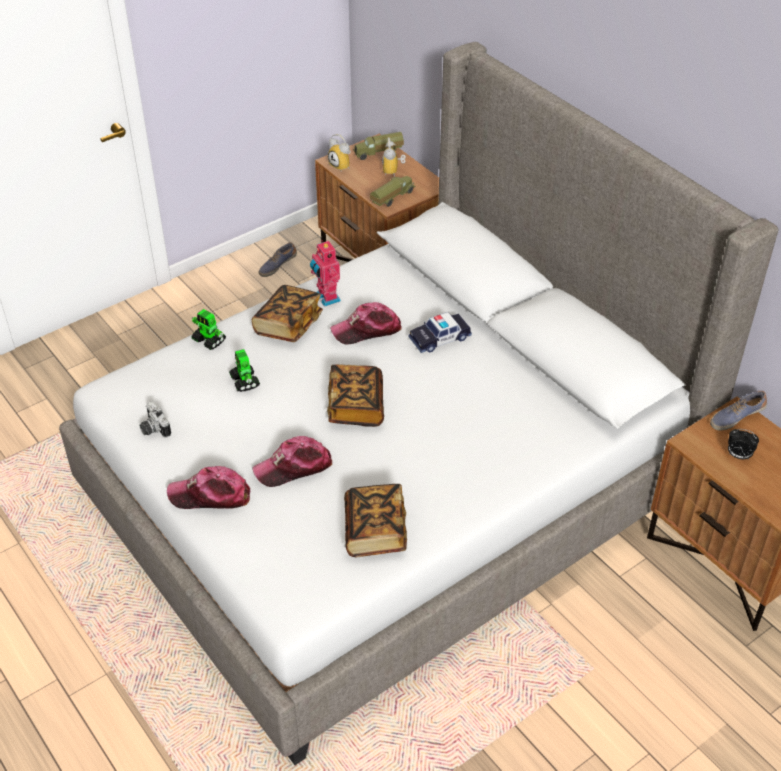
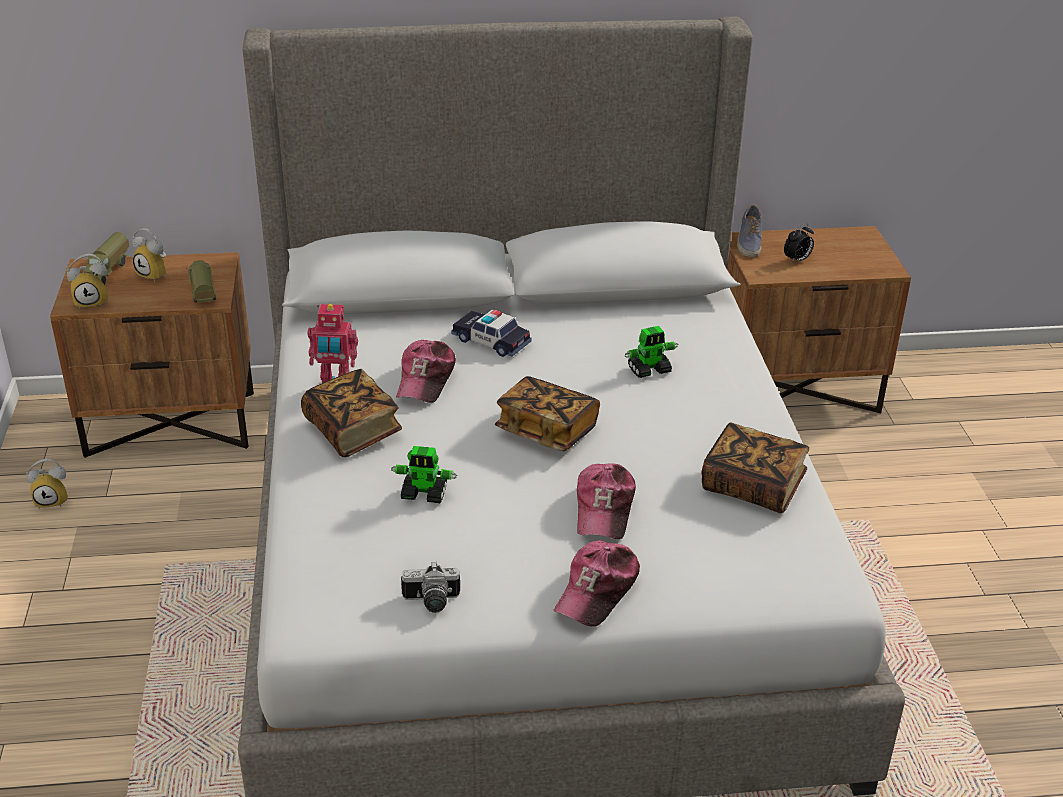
camera: 60 degrees left, 10 degrees down
toy robot [191,309,226,350] -> toy robot moved to [625,326,678,378]
shoe [259,242,297,277] -> alarm clock [26,458,68,509]
toy car [409,312,472,353] -> toy car turned 120 degrees clockwise [451,309,531,357]

